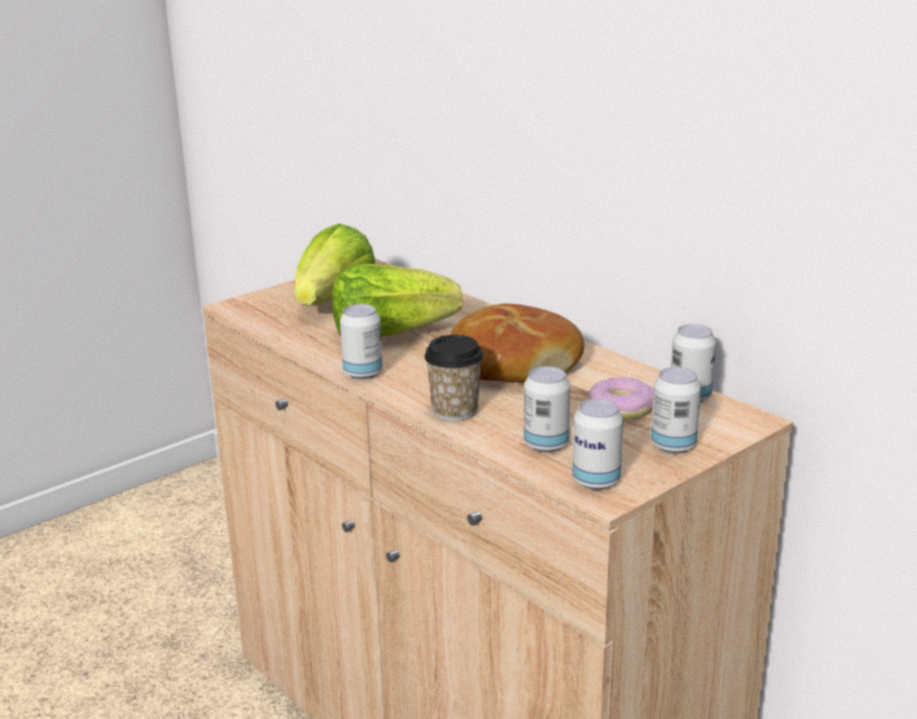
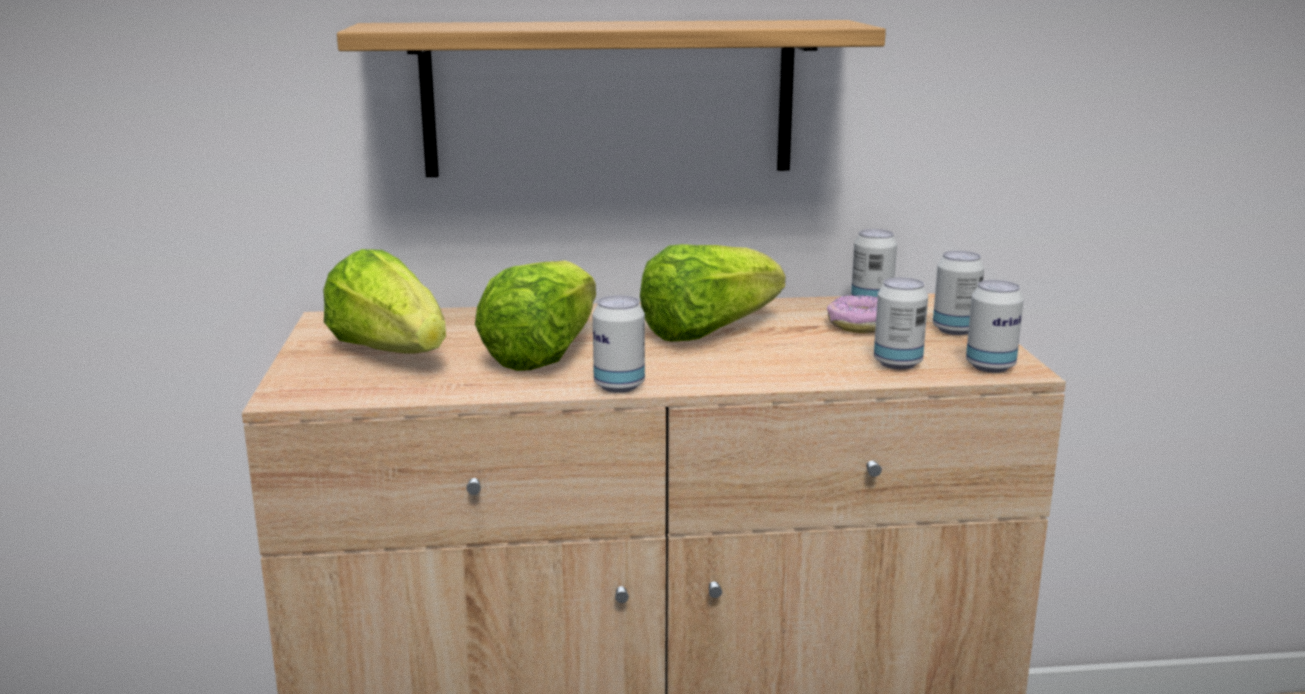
camera: 55 degrees left, 5 degrees down
cup [424,335,483,421] -> none
bread [450,303,584,383] -> lettuce [640,244,785,342]
none -> shelf [337,20,886,177]

